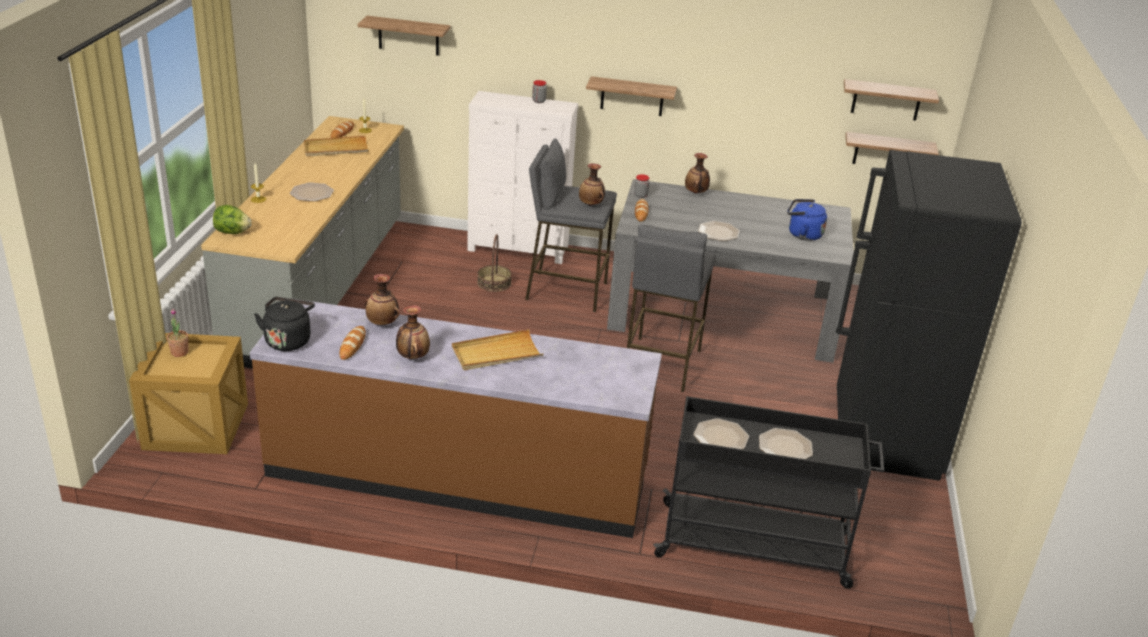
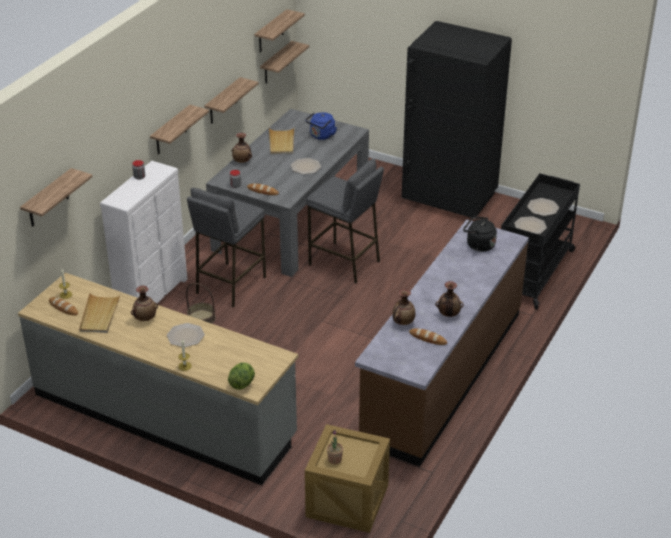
camera: 70 degrees left, 5 degrees up
black kettle [254,297,315,351] -> black kettle moved to [463,216,497,252]
beige tray [452,329,543,370] -> beige tray moved to [269,128,294,154]
vase [579,163,605,205] -> vase moved to [131,286,158,321]
none -> shelf [205,77,259,124]

